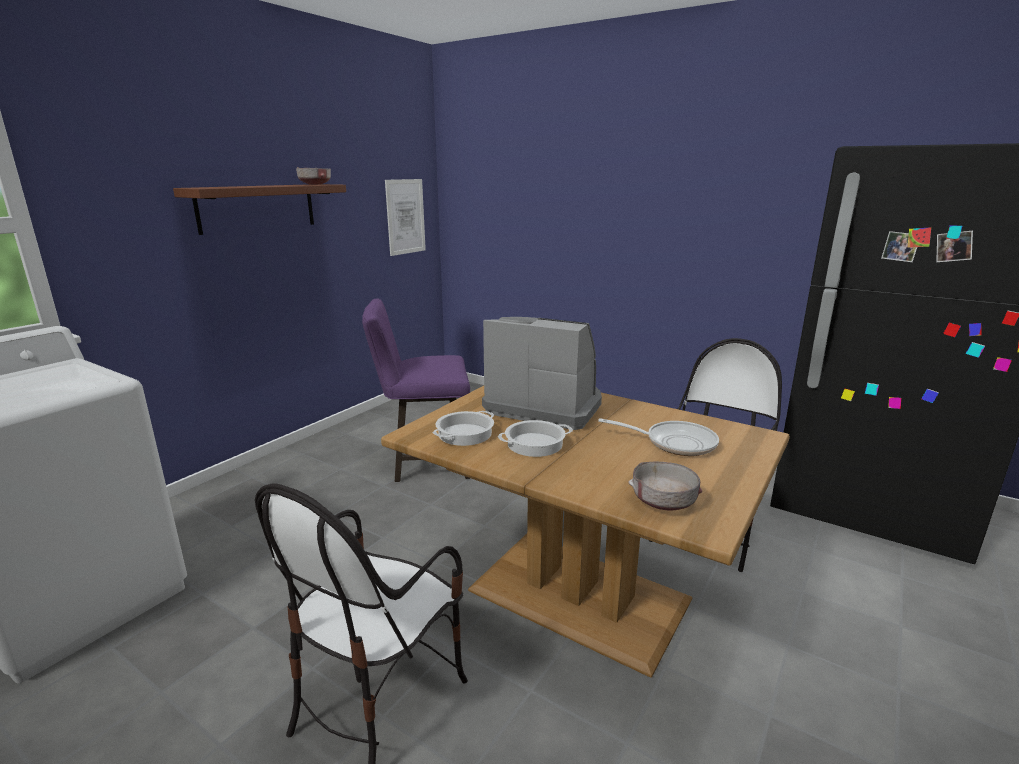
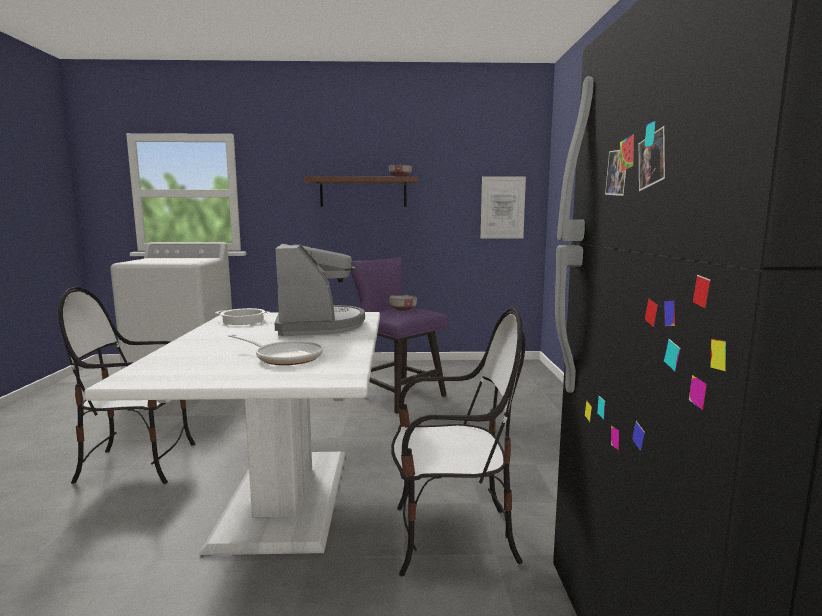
camera: 55 degrees right, 10 degrees down
brown dining table [381,386,790,678] -> white dining table [84,312,380,555]
cooking pot [498,420,573,457] -> none
frying pan [598,418,719,456] -> frying pan turned 45 degrees counterclockwise [228,334,323,365]
grey bowl [628,462,702,510] -> grey bowl moved to [389,295,417,311]

